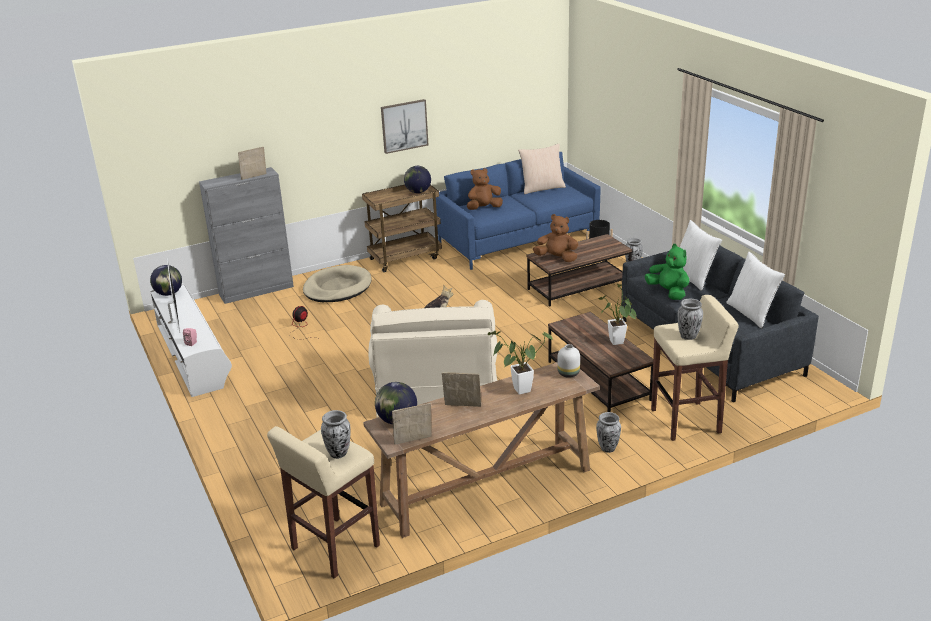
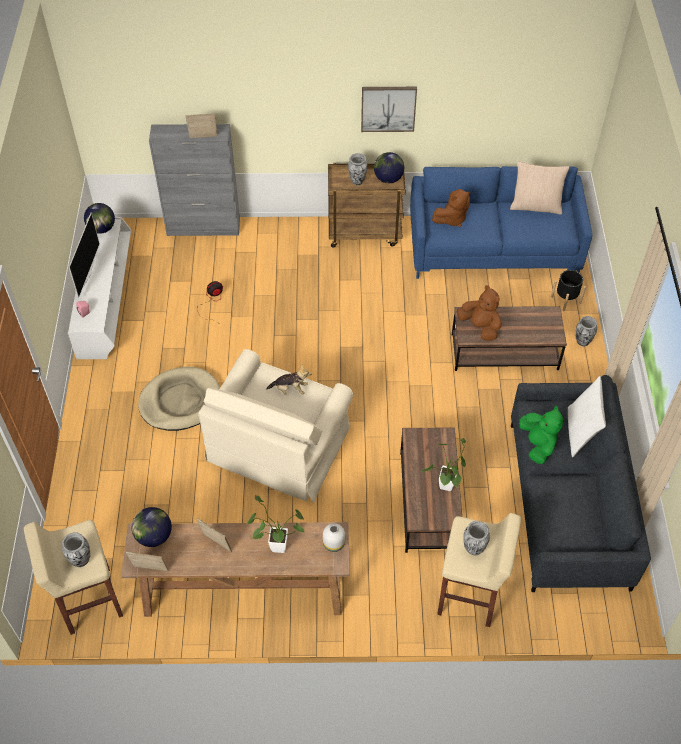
camera: 25 degrees right, 25 degrees up
beige dog bed [303,265,372,302] -> beige dog bed moved to [138,367,220,431]
brown plush toy [467,168,503,210] -> brown plush toy turned 150 degrees clockwise [432,189,470,227]
vase [596,412,621,453] -> vase moved to [348,153,368,185]
white pillow [726,252,785,329] -> none

